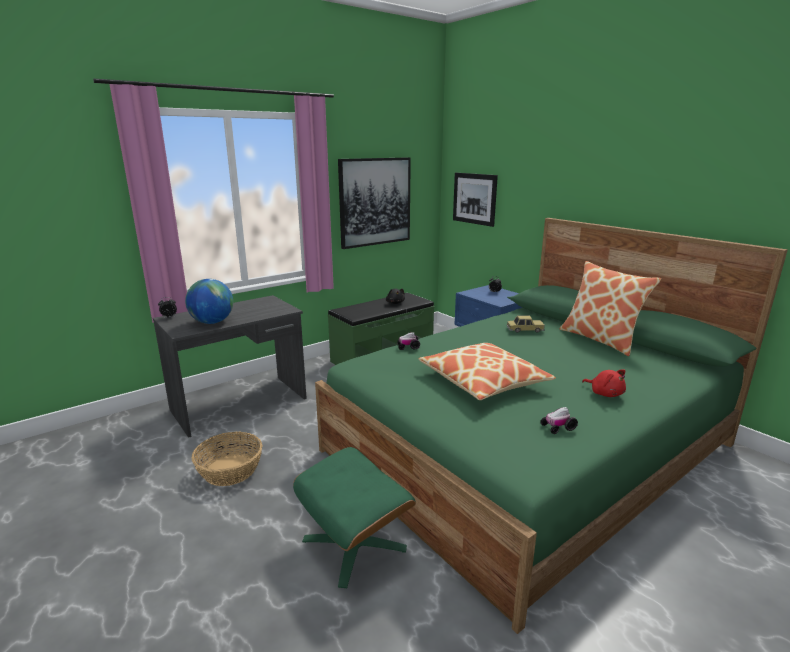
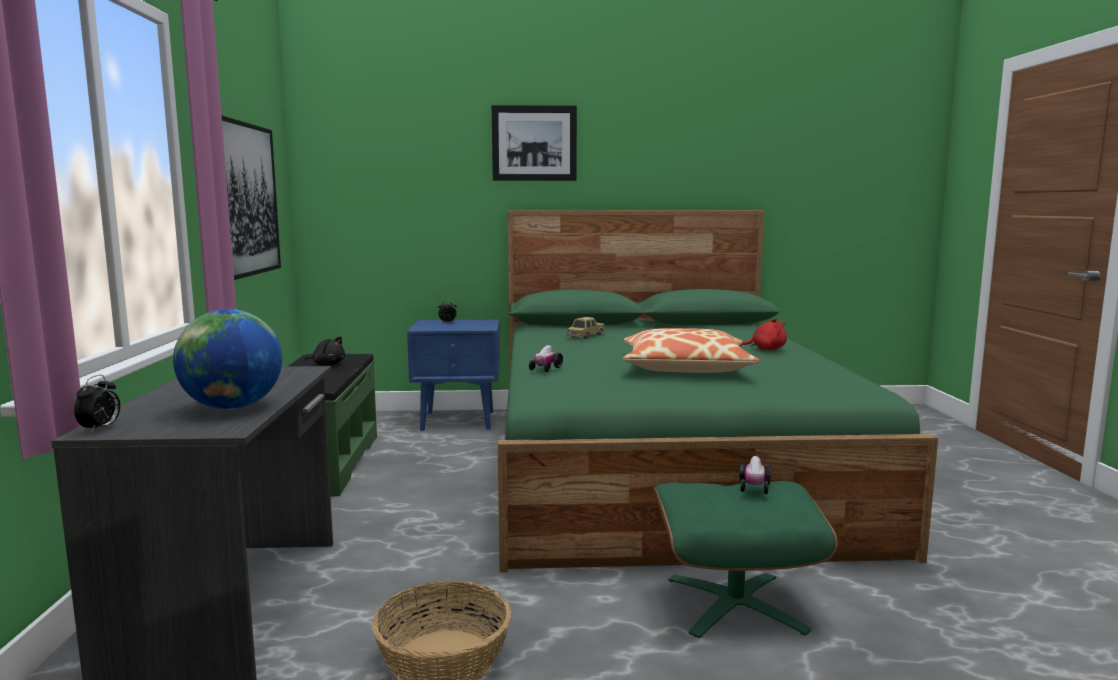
camera: 55 degrees left, 10 degrees down
picture [453,173,498,227] -> picture moved to [492,105,577,181]
toy car [540,407,578,434] -> toy car moved to [739,456,771,494]
pillow [560,261,661,356] -> none

